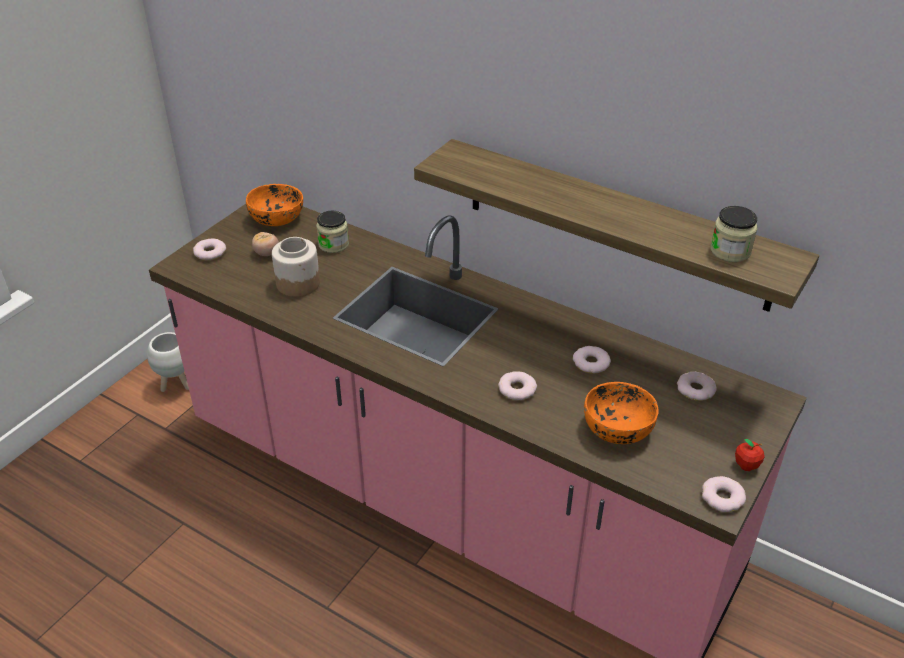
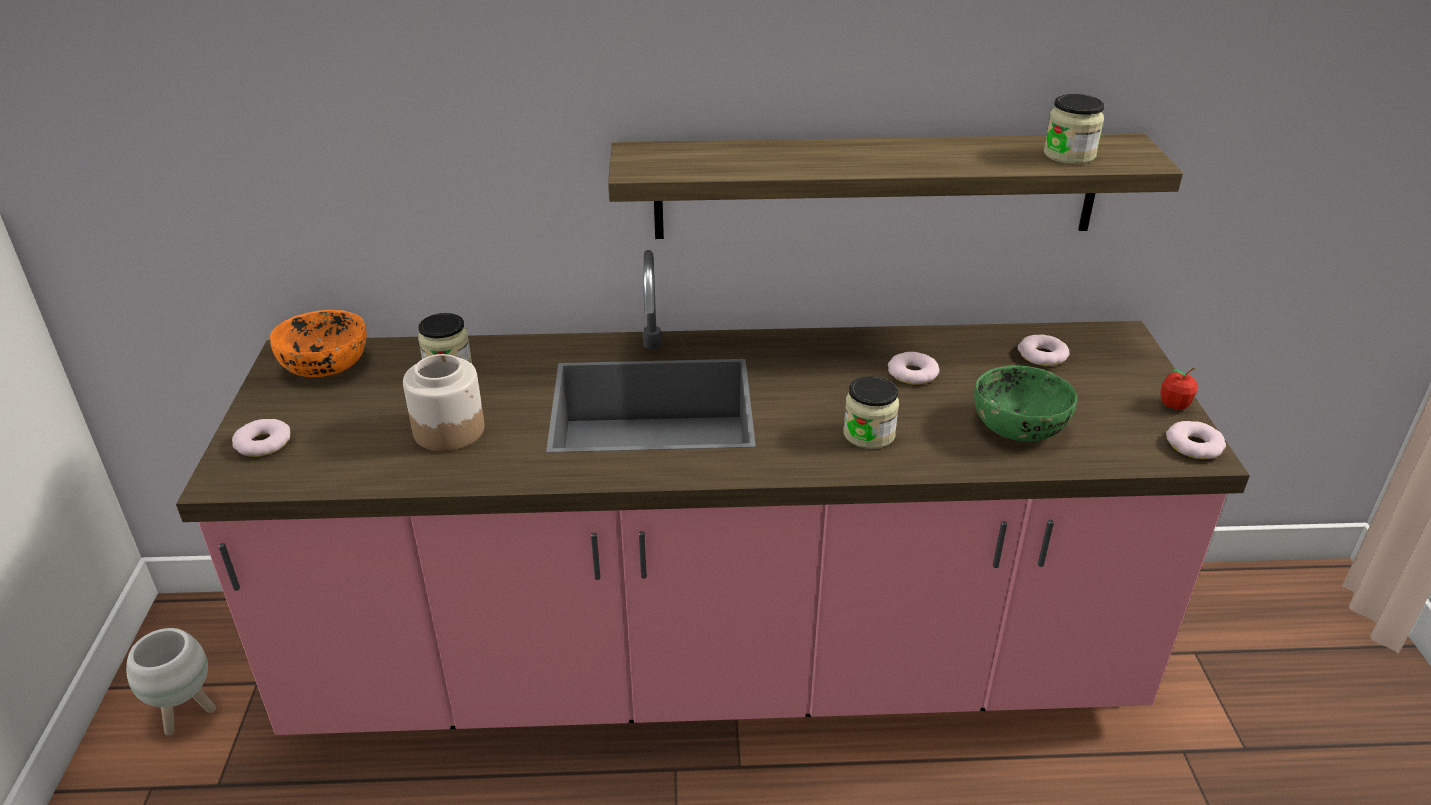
camera: 35 degrees left, 5 degrees down
tomato [252,232,279,256] -> none
donut [498,371,537,400] -> jar [843,376,899,449]
orange bowl [584,382,659,444] -> green bowl [974,365,1077,442]

